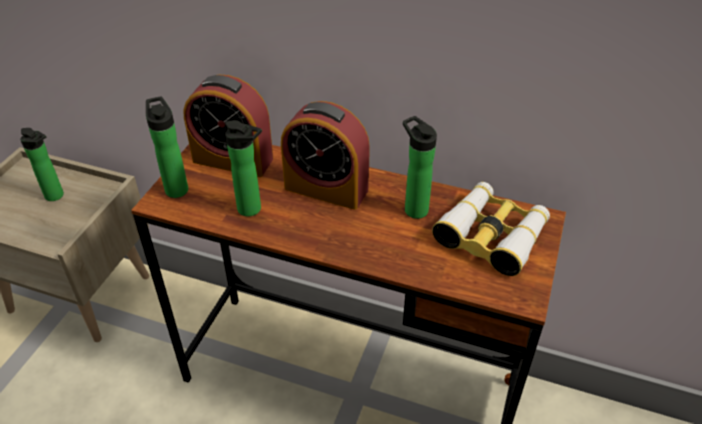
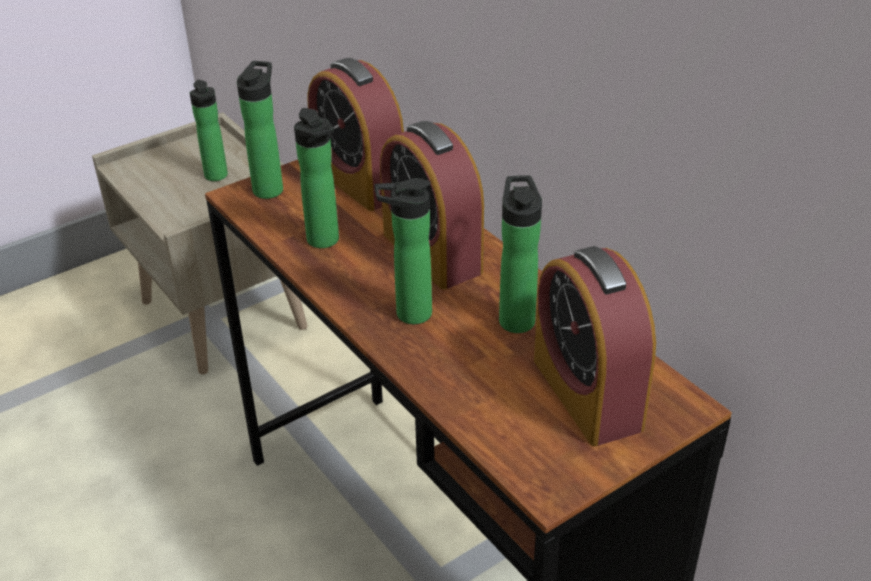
camera: 35 degrees right, 5 degrees down
binoculars [432,182,550,276] -> alarm clock [534,246,656,446]
none -> bottle [374,178,432,324]

